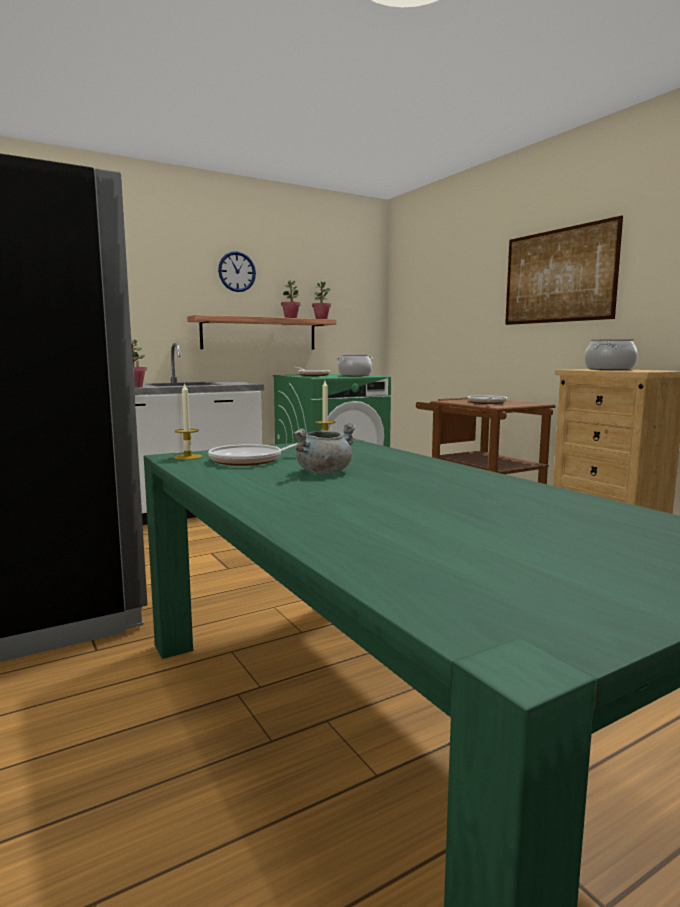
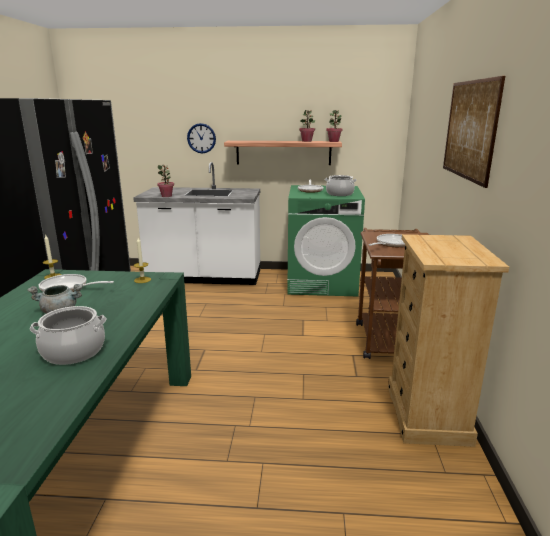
camera: 35 degrees right, 10 degrees up
wall clock [218,251,256,292] -> wall clock moved to [187,123,216,154]
cooking pot [584,339,638,370] -> cooking pot moved to [30,306,106,365]

